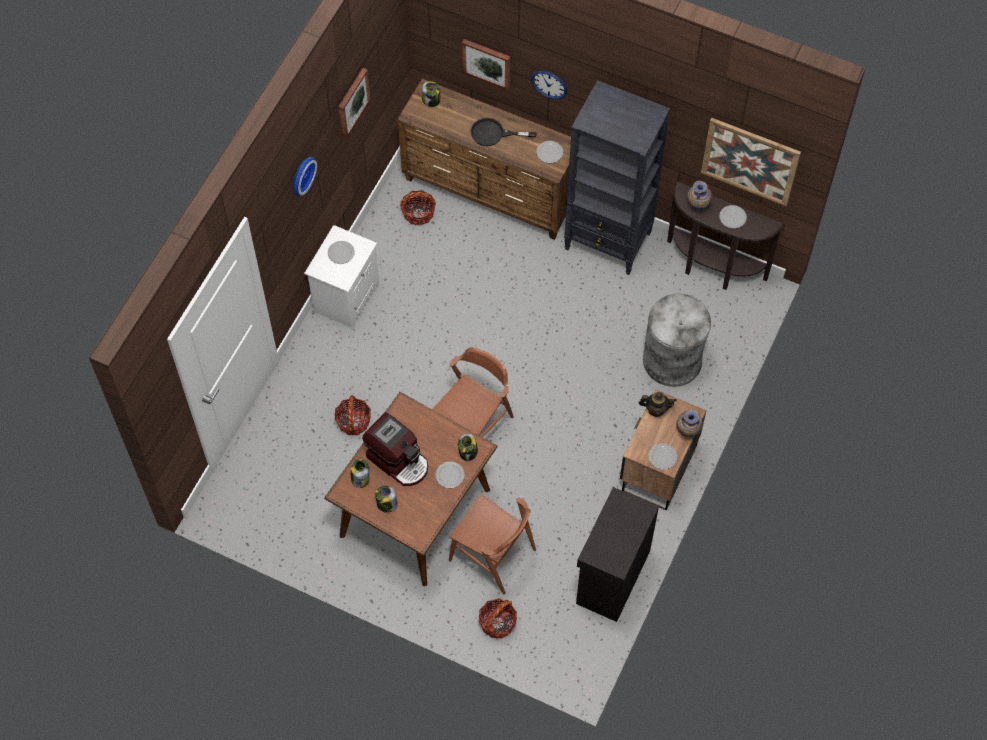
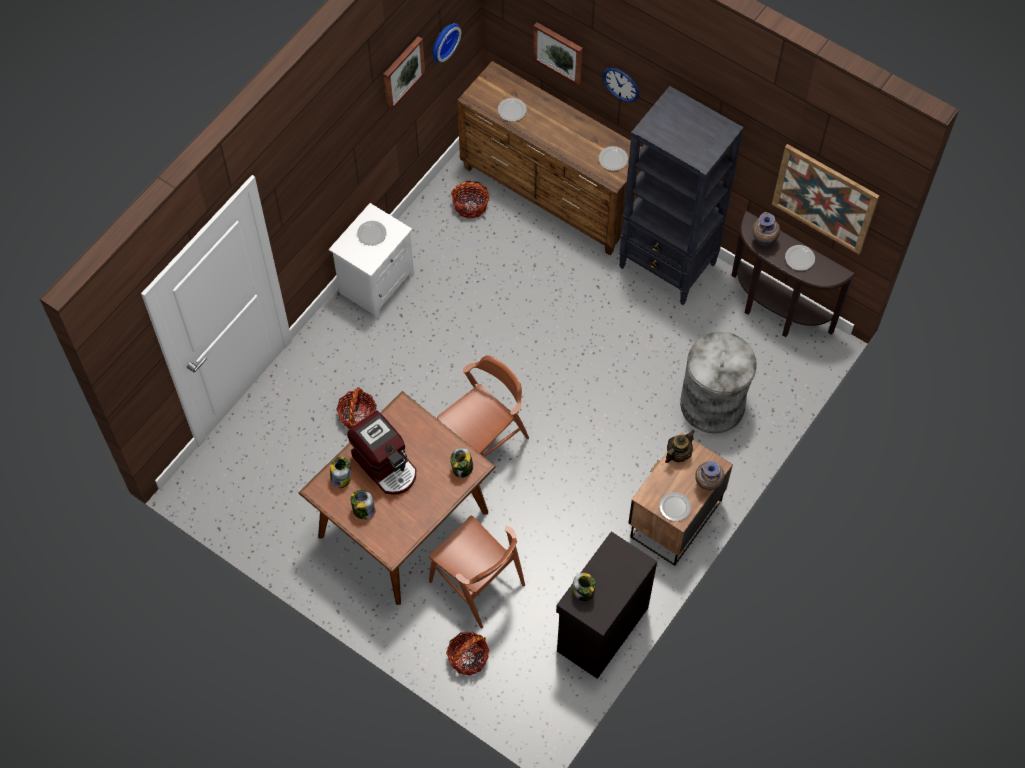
camera: 10 degrees right, 0 degrees up
wall clock [293,157,317,196] -> wall clock moved to [433,23,461,62]
jar [422,81,440,107] -> jar moved to [572,573,596,601]
plate [436,462,465,488] -> plate moved to [498,98,527,122]
black frying pan [471,118,537,146] -> none
teapot [639,392,677,417] -> teapot turned 60 degrees counterclockwise [665,430,695,463]

